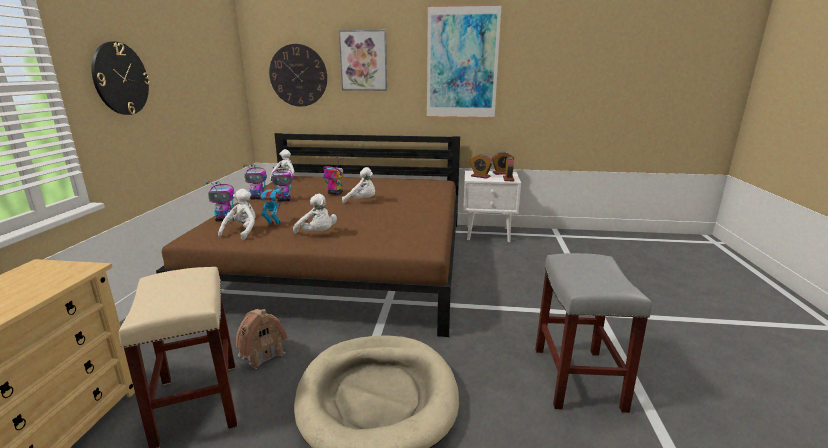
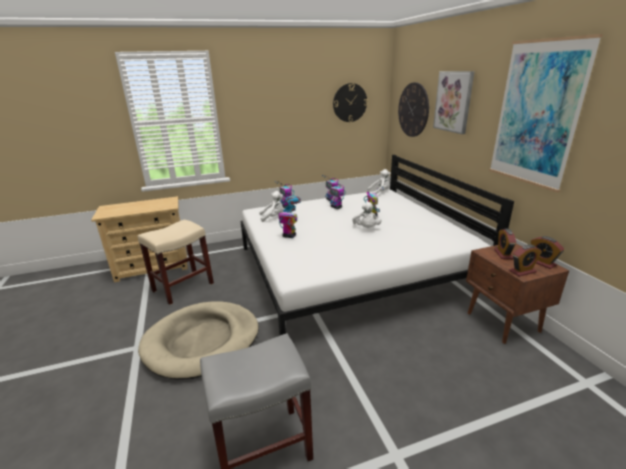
camera: 65 degrees right, 5 degrees up
wall clock [92,41,150,115] -> wall clock moved to [333,83,367,122]
brown bed [156,133,460,337] -> white bed [240,155,514,335]
toy house [236,309,288,369] -> none
white plush toy [293,194,337,233] -> toy robot [278,202,297,238]
white nightstand [463,171,521,242] -> brown nightstand [466,244,569,344]

